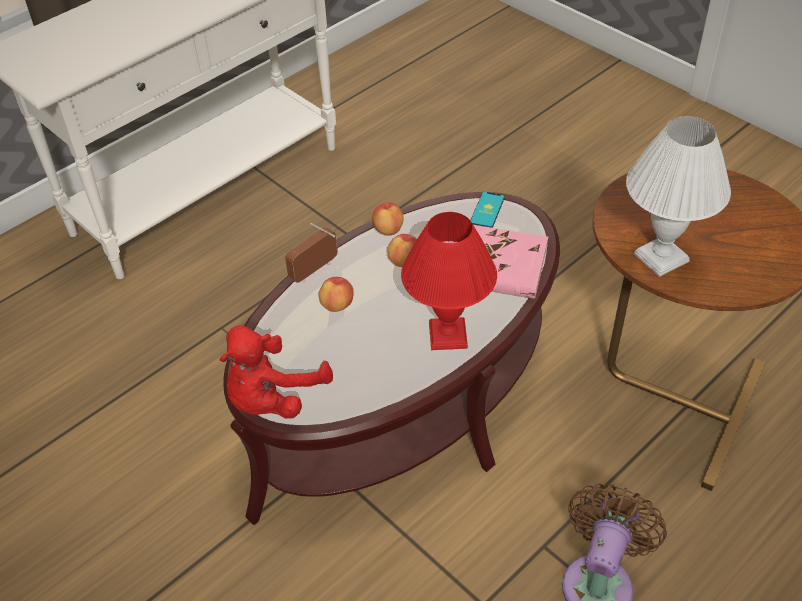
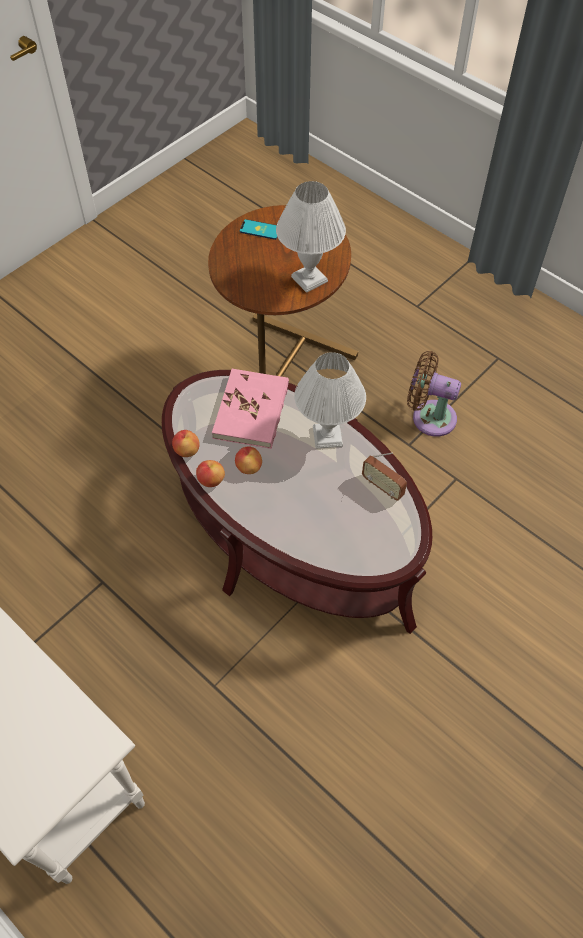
camera: 95 degrees left, 10 degrees up
red plush toy [219,325,333,419] -> none
radio [285,223,338,283] -> radio moved to [362,452,407,501]
apple [318,277,353,312] -> apple moved to [172,430,200,457]
red table lamp [401,212,497,350] -> white table lamp [294,352,366,449]
phone [470,192,505,228] -> phone moved to [240,219,277,240]

